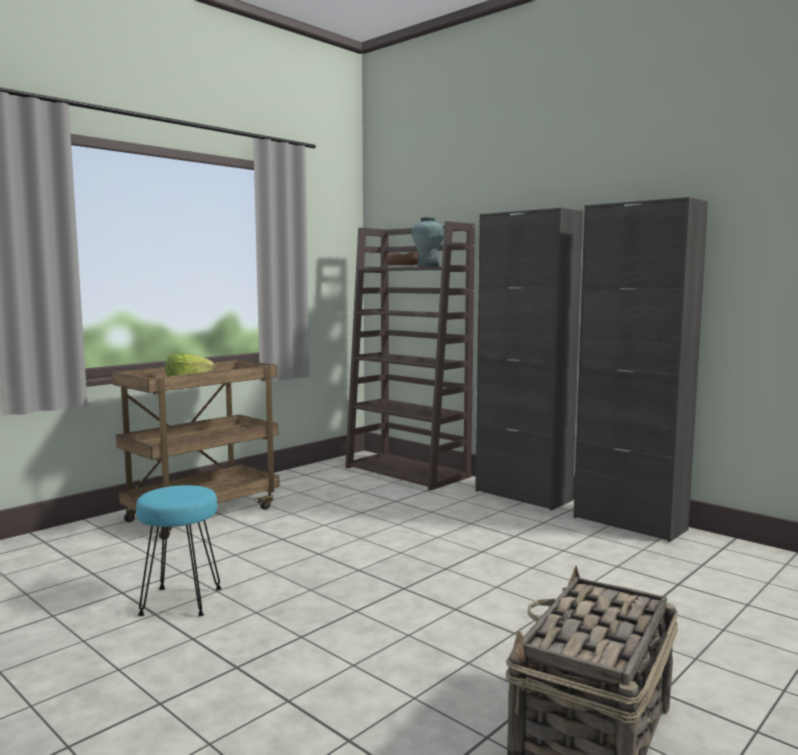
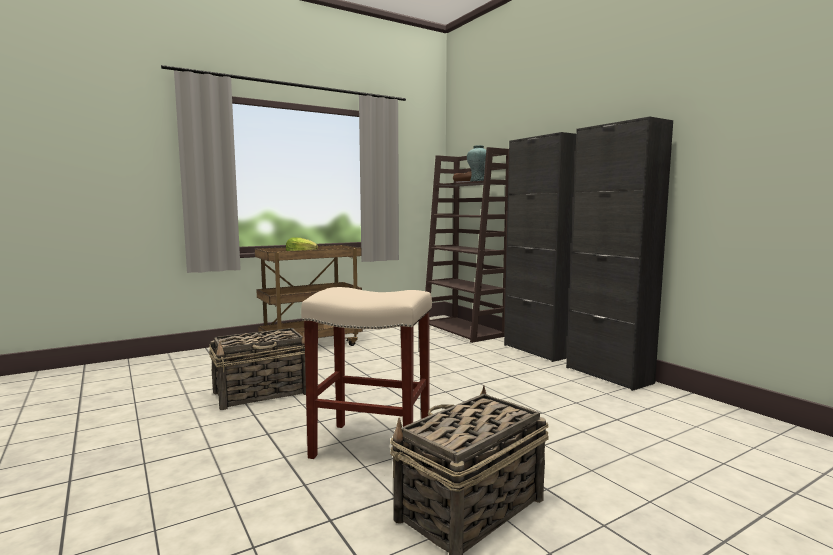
camera: 15 degrees right, 0 degrees up
turquoise stool [136,485,221,616] -> basket [209,328,306,410]
none -> beige stool [301,287,432,459]

